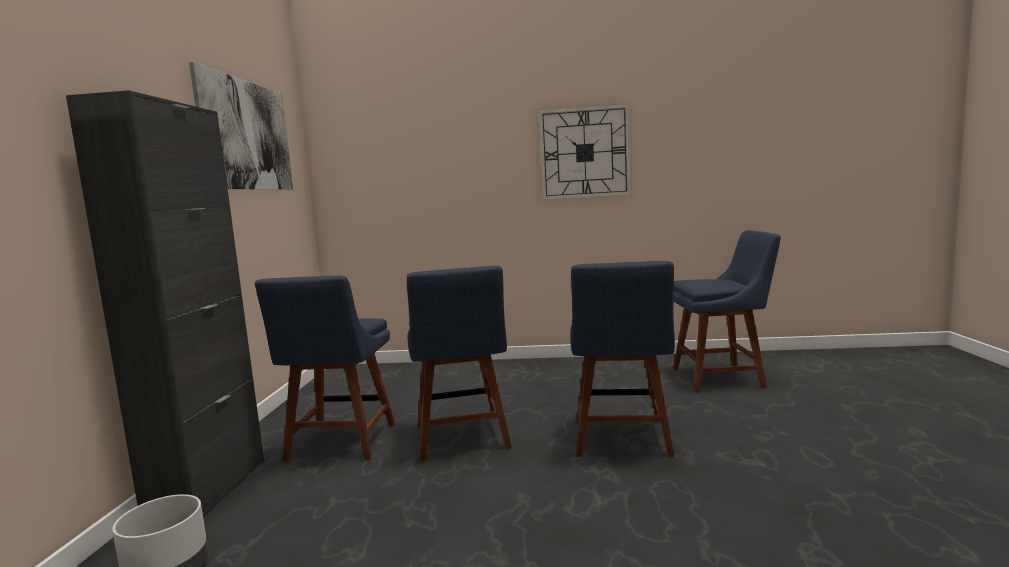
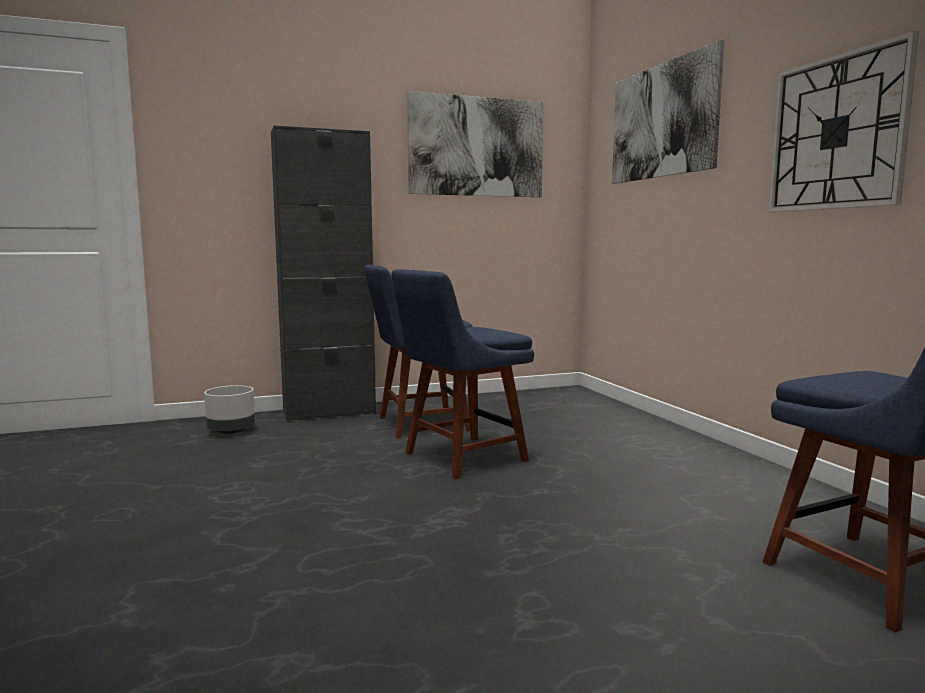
camera: 65 degrees right, 0 degrees up
blue chair [570,261,675,458] -> none
none -> picture [612,40,724,184]

